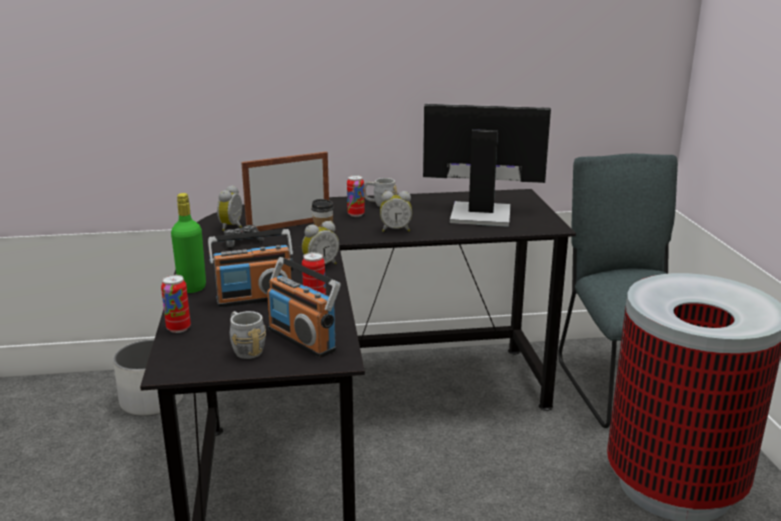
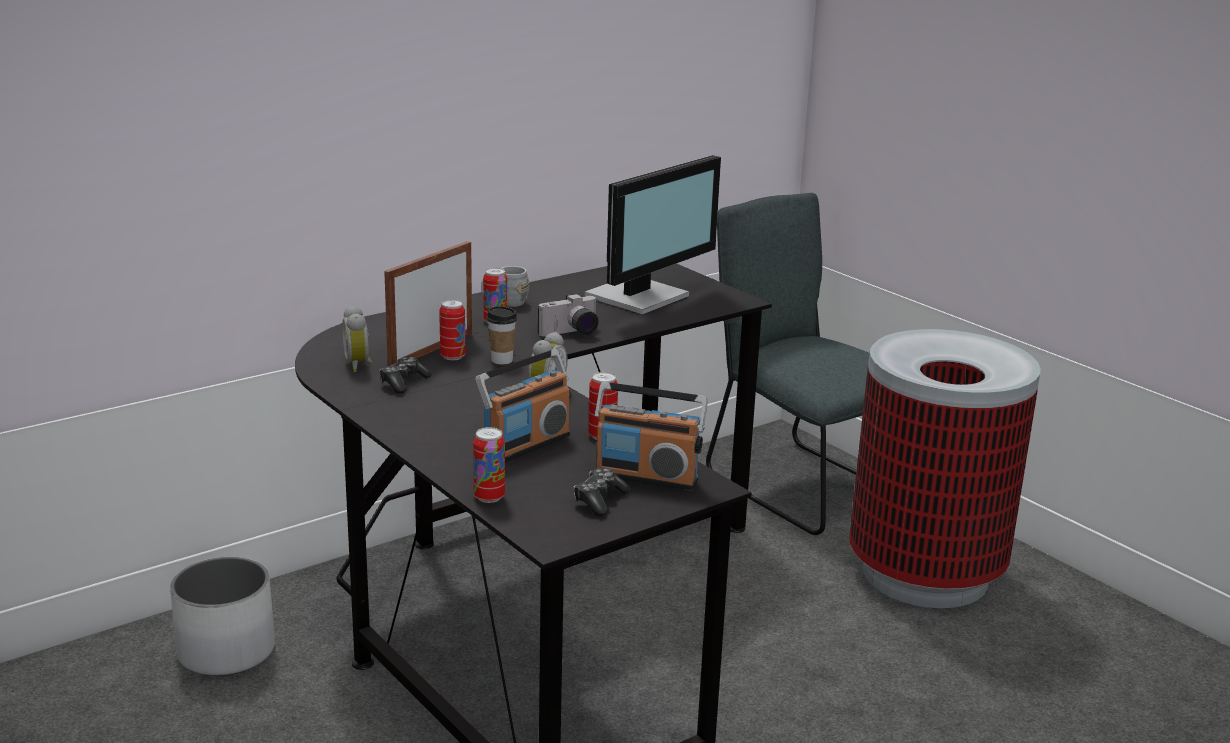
camera: 30 degrees left, 0 degrees up
green bottle [171,193,206,293] -> none
grey mug [230,311,266,359] -> game controller [573,468,630,516]
alarm clock [380,191,412,232] -> camera [538,294,598,336]
monitor [423,104,551,227] -> monitor turned 150 degrees clockwise [585,155,721,315]
none -> can [439,299,465,360]

